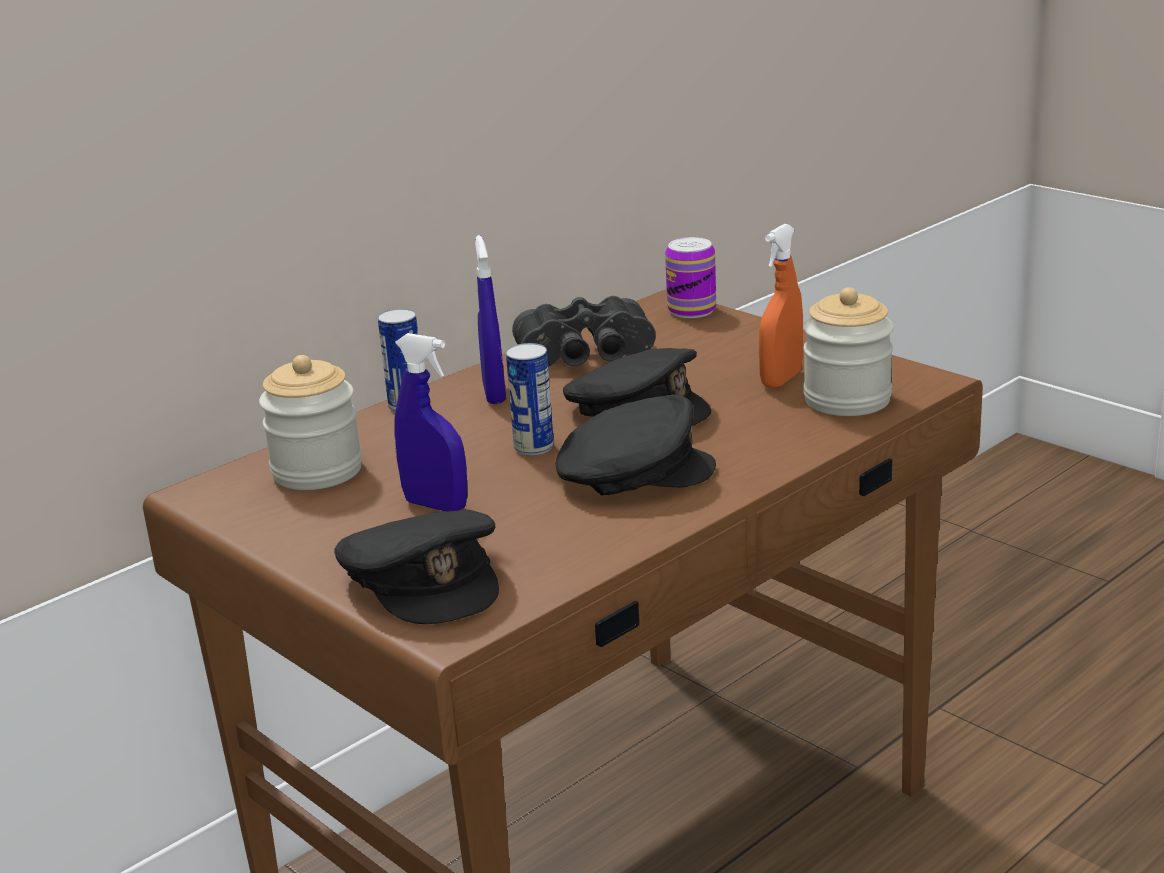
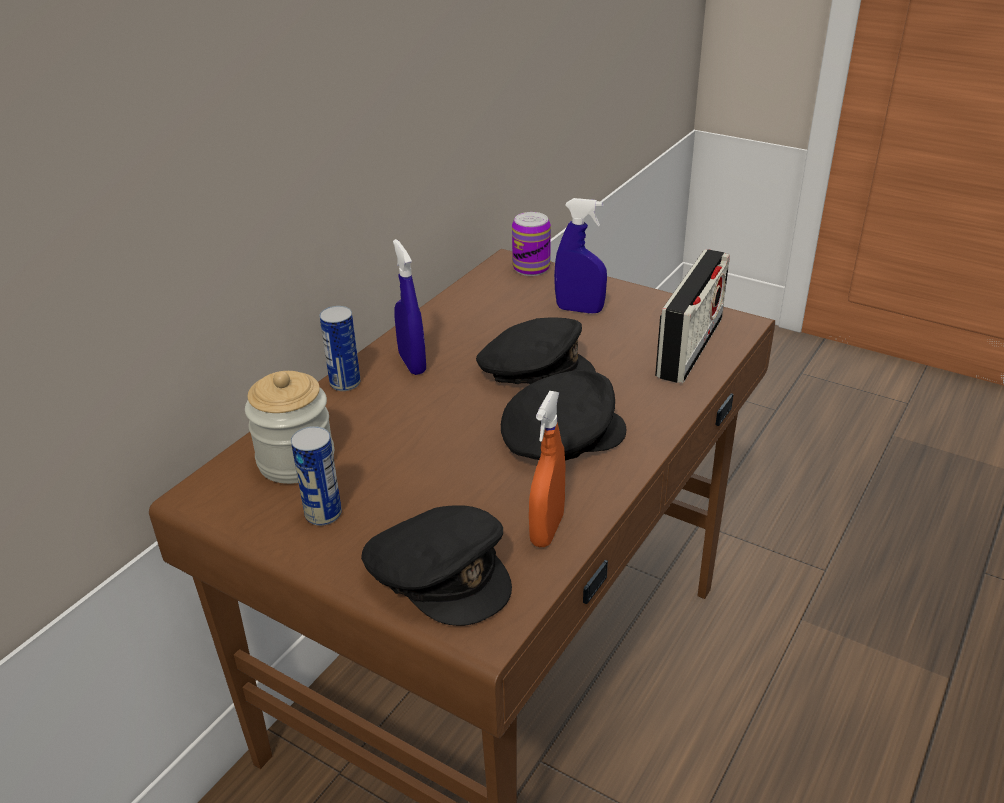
camera: 15 degrees left, 10 degrees up
blue spray bottle [394,333,467,512] -> blue spray bottle moved to [554,198,607,314]
can [506,343,554,456] -> can moved to [291,426,342,526]
black binoculars [512,296,656,367] -> none
orange spray bottle [759,224,803,388] -> orange spray bottle moved to [529,391,565,547]
jar [803,287,894,416] -> radio [655,249,730,383]

